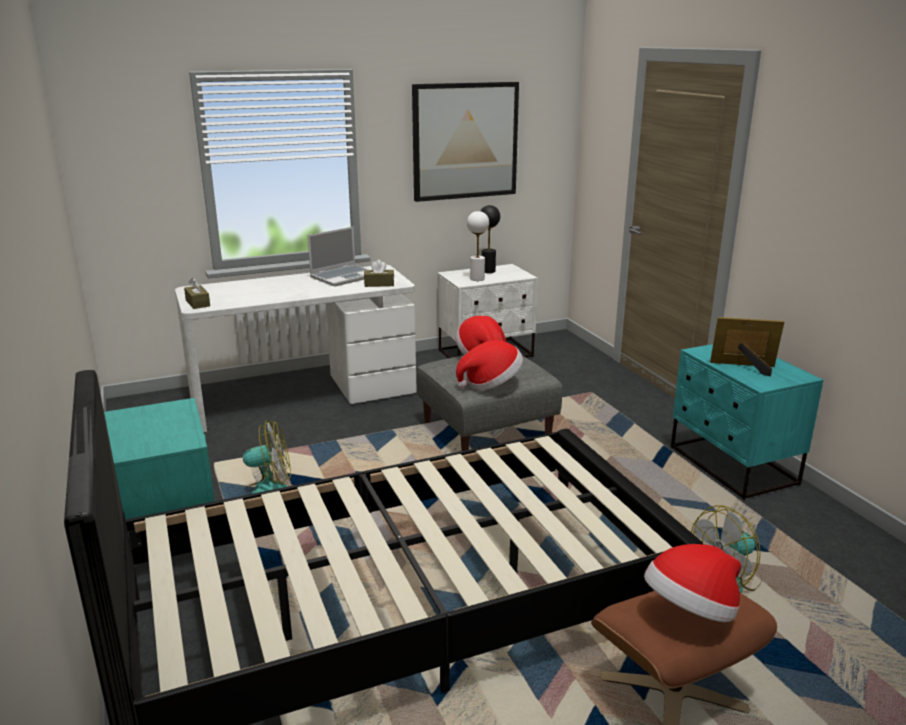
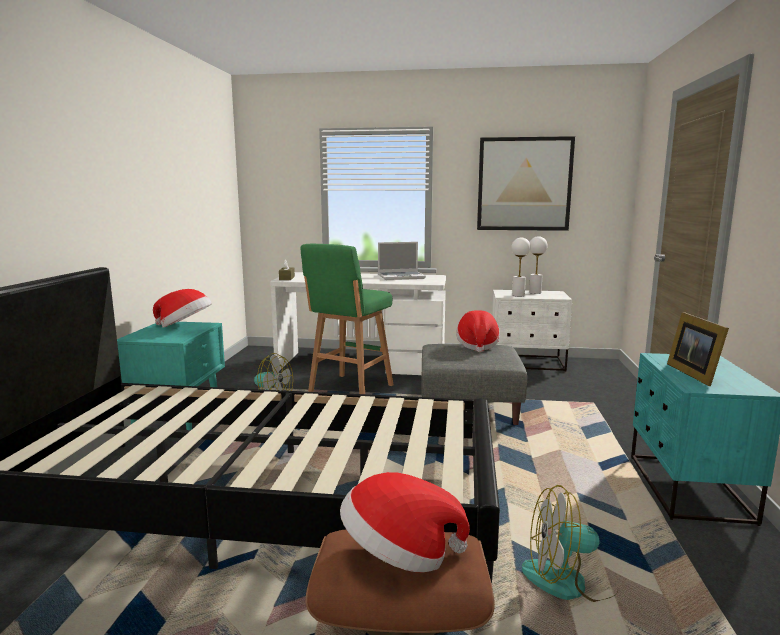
camera: 30 degrees right, 10 degrees down
brown tissue box [364,260,394,287] -> none
hat [456,340,523,390] -> hat moved to [153,289,212,328]
black table lamp [480,205,500,273] -> white table lamp [529,236,548,294]
picture frame [710,317,784,376] -> picture frame turned 135 degrees counterclockwise [667,312,729,386]
none -> green stool [301,244,394,394]

